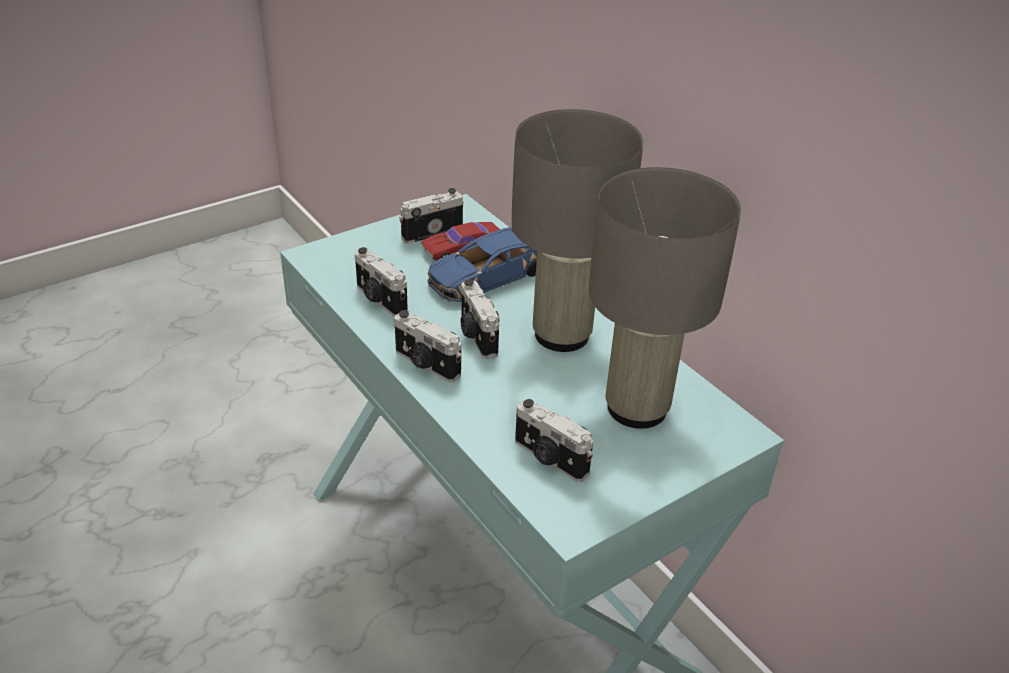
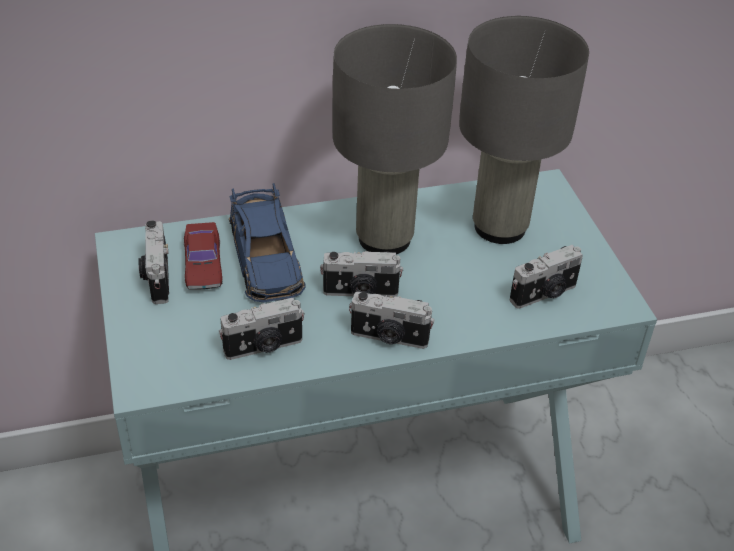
camera: 70 degrees left, 5 degrees up
camera [394,310,461,382] -> camera turned 45 degrees clockwise [349,292,435,349]

